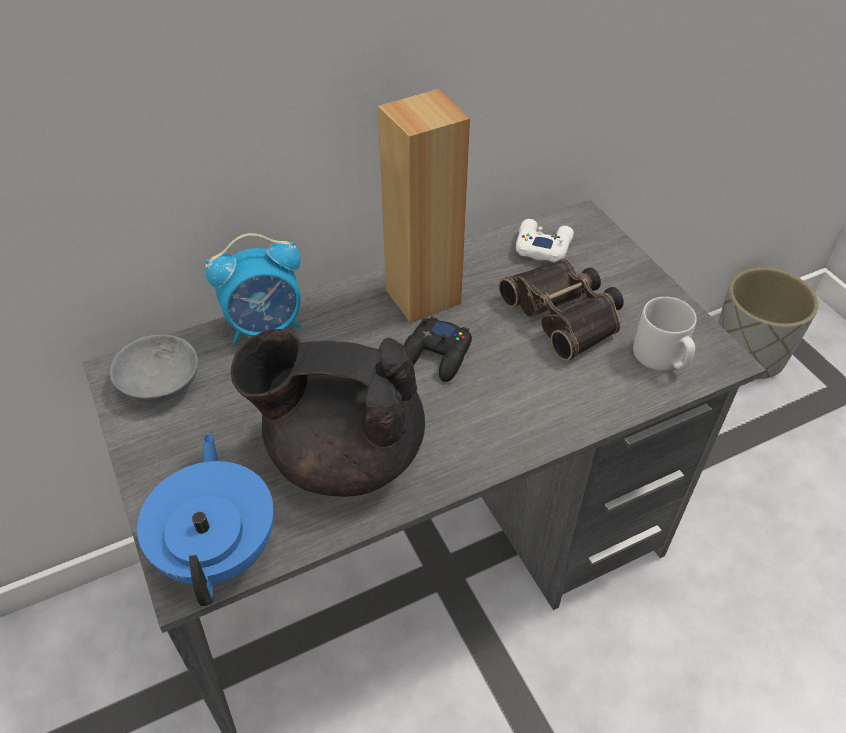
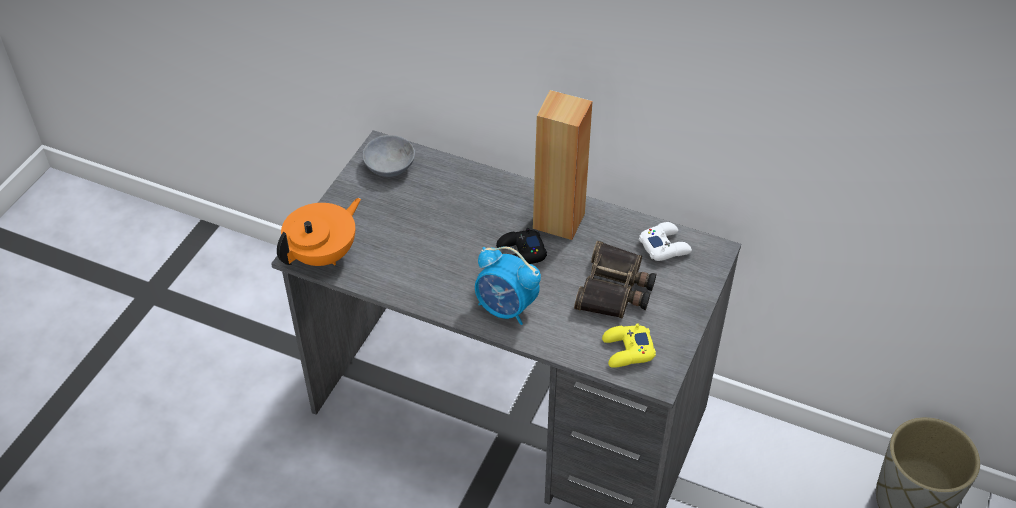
camera: 50 degrees right, 0 degrees up
blue teapot [137,433,274,606] -> orange teapot [277,198,361,266]
alarm clock [205,233,301,344] -> alarm clock moved to [475,247,541,325]
black teapot [231,329,425,497] -> none
grey mug [633,297,697,371] -> yellow game controller [602,323,656,368]

